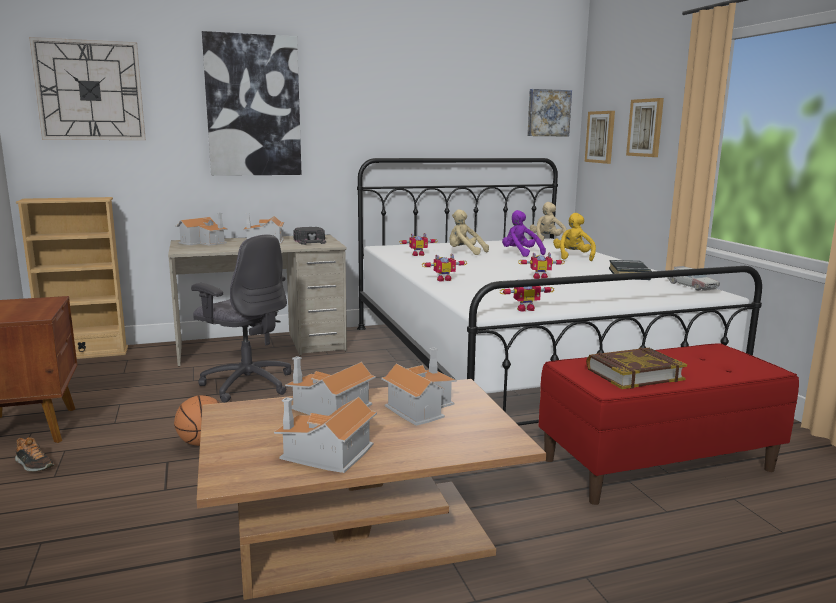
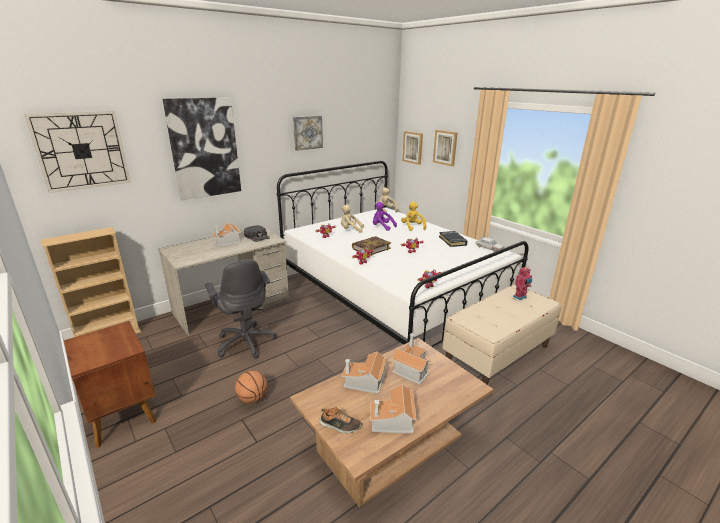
camera: 20 degrees left, 10 degrees up
shoe [15,437,54,472] -> shoe moved to [319,407,362,433]
toy house [175,213,228,246] -> none
grey office chair [191,234,292,403] -> grey office chair turned 45 degrees clockwise [205,259,277,359]
picture [527,89,572,136] -> picture moved to [293,116,323,151]
red bench [539,343,799,505] -> beige bench [443,284,561,385]
book [586,348,687,389] -> book moved to [352,236,391,256]
none -> toy robot [513,267,532,300]

